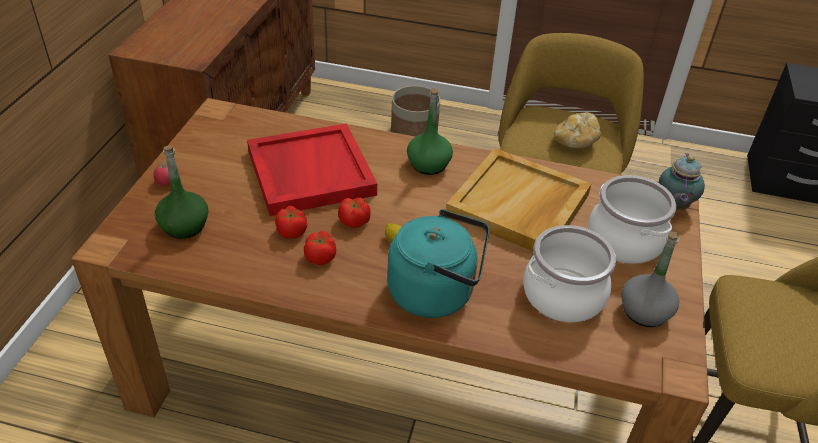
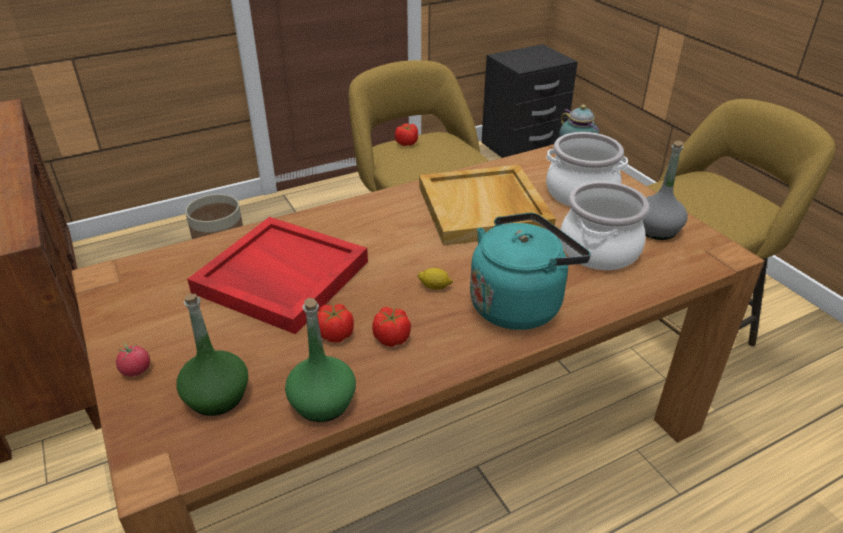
camera: 40 degrees left, 5 degrees down
tomato [338,198,371,228] -> tomato moved to [395,123,418,146]
green bottle [407,88,453,175] -> green bottle moved to [285,298,356,422]
bread [554,112,601,148] -> none

